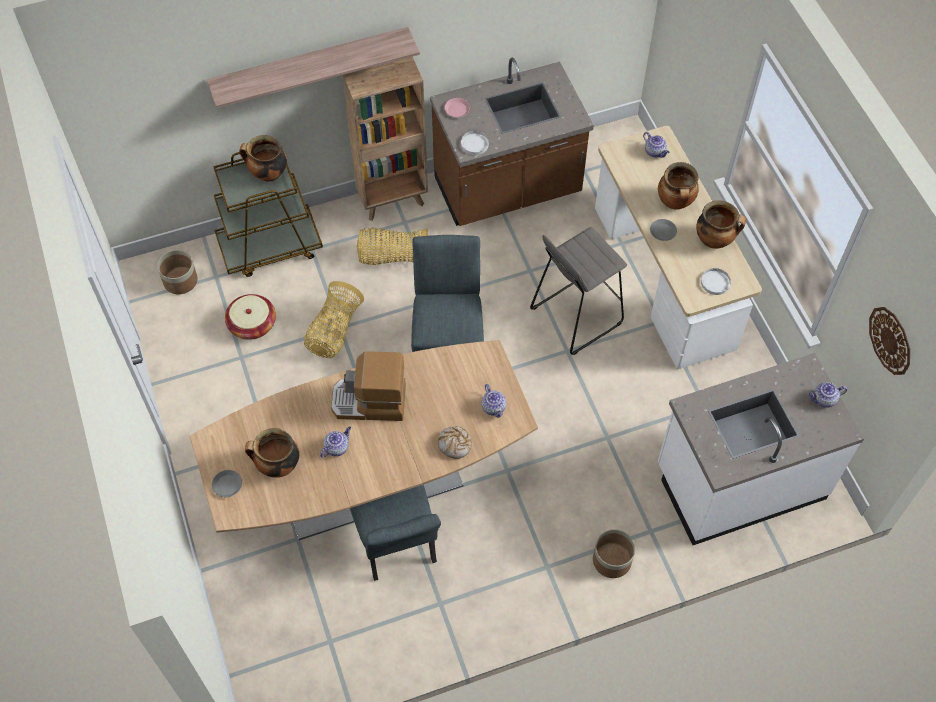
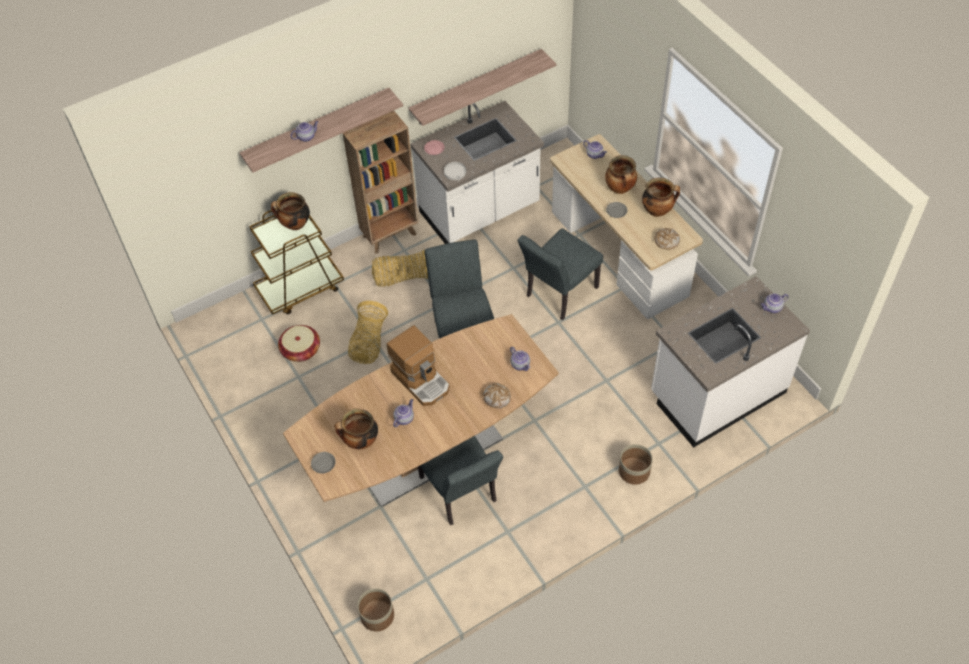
camera: 10 degrees left, 5 degrees down
planter [157,250,198,294] -> planter moved to [357,588,394,631]
coffee machine [331,351,406,421] -> coffee machine turned 120 degrees counterclockwise [387,325,450,406]
brown counter [430,58,594,226] -> white counter [410,101,544,244]
grey stool [530,227,627,355] -> grey chair [518,228,603,320]
white plate [701,268,731,295] -> bread [654,228,680,250]
wall clock [869,307,910,375] -> none
none -> teapot [290,121,318,142]
none -> shelf [409,49,556,126]

